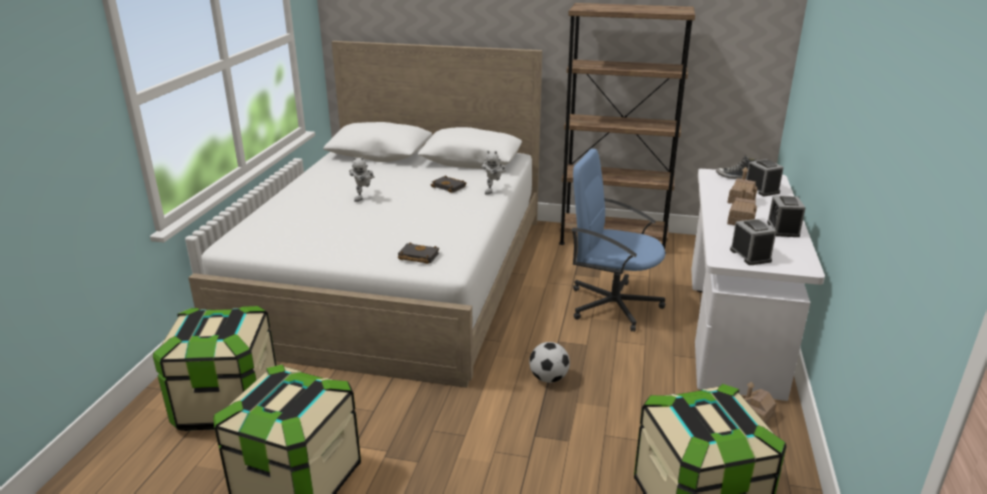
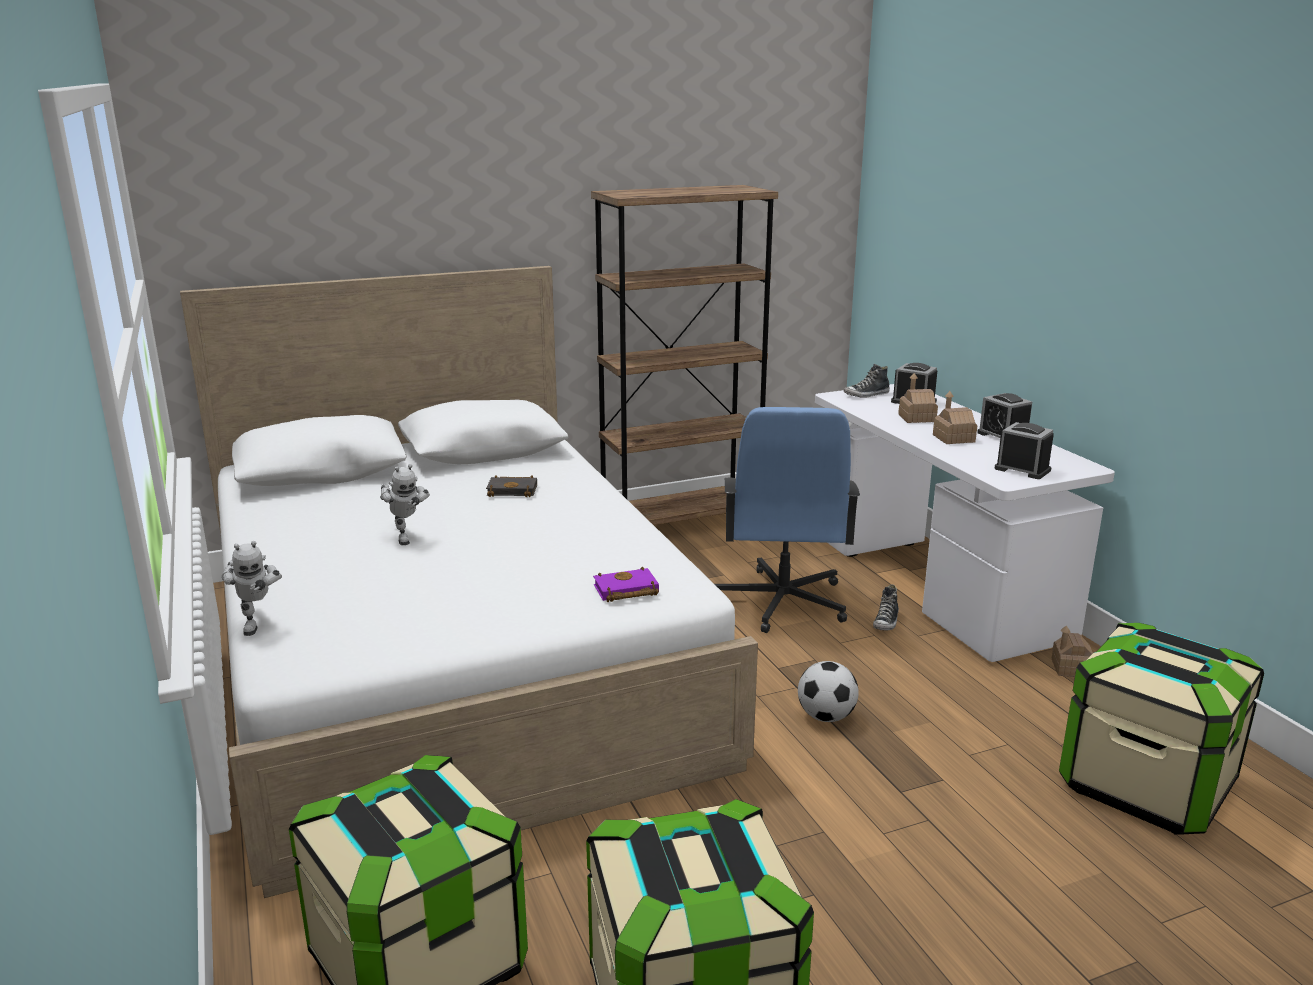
camera: 35 degrees left, 5 degrees down
black book [398,242,439,264] -> purple book [593,567,659,602]
toy robot [482,150,506,195] -> toy robot moved to [222,541,282,636]
blue office chair [572,149,666,332] -> blue office chair turned 75 degrees counterclockwise [715,407,860,633]
none -> shoe [873,584,899,631]

